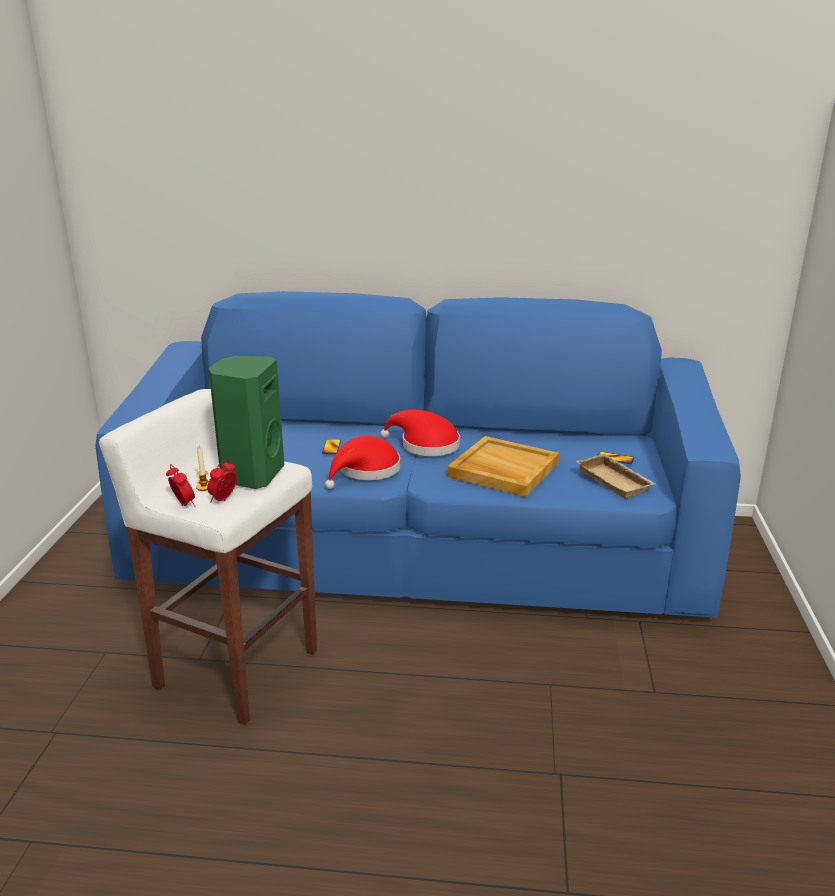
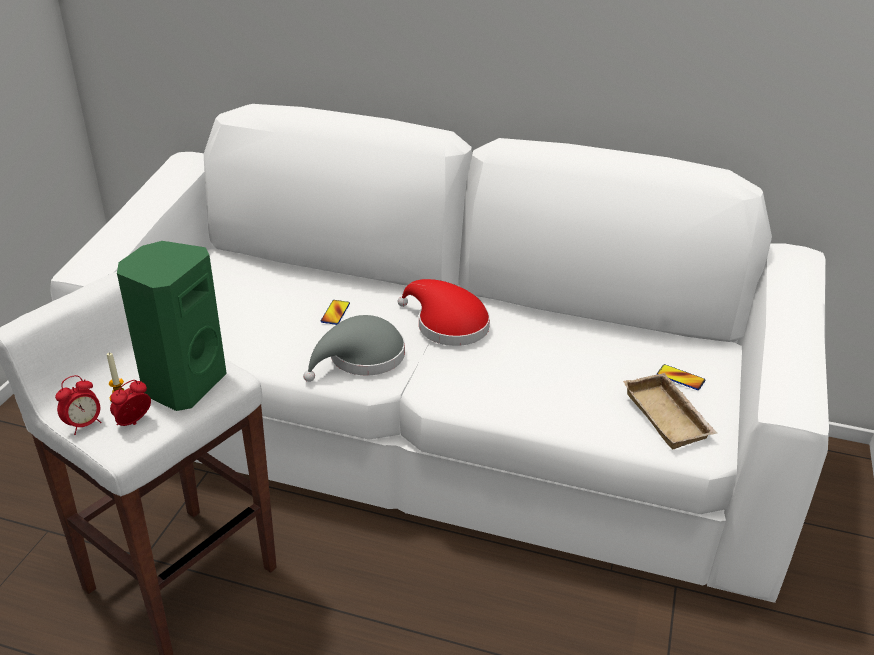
camera: 10 degrees right, 10 degrees up
blue sofa [95,291,741,618] -> white sofa [51,104,829,603]
alarm clock [166,464,195,507] -> alarm clock turned 75 degrees clockwise [55,375,102,435]
red hat [325,436,400,489] -> grey hat [303,315,405,382]
beige tray [447,436,560,497] -> none

